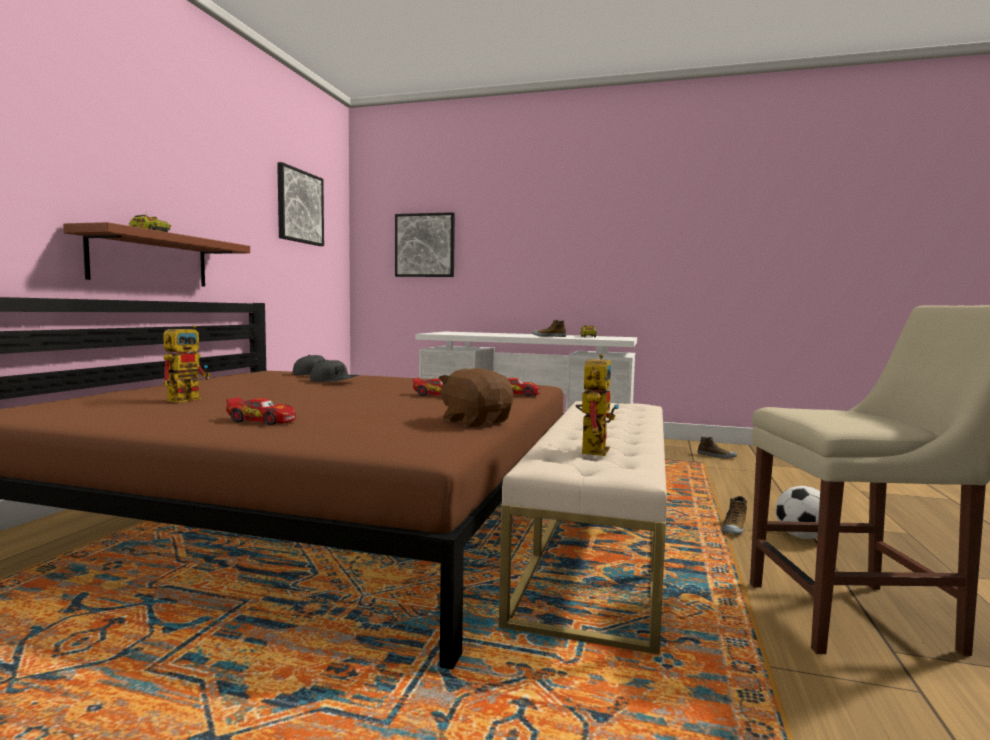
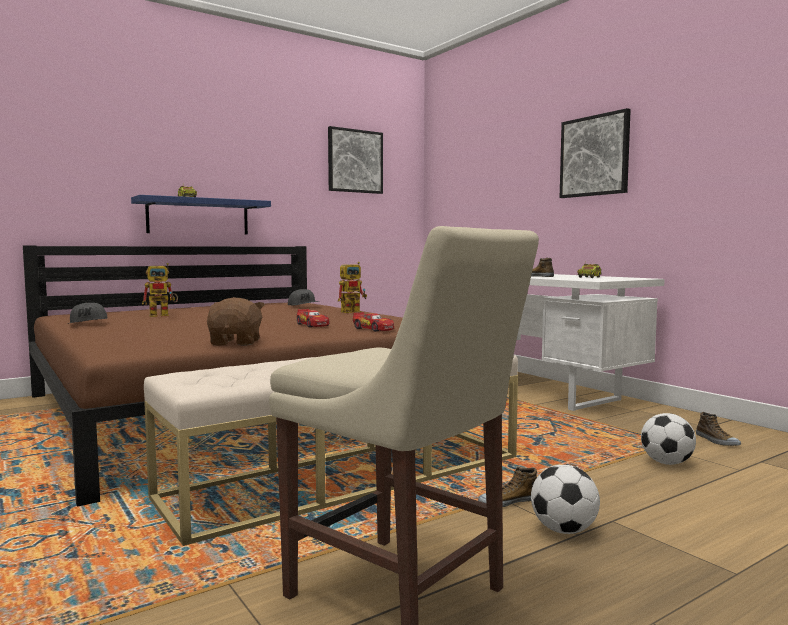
camera: 40 degrees right, 0 degrees up
brown shelf [63,222,250,287] -> blue shelf [131,195,271,235]
toy car [226,397,296,425] -> none
grey cap [310,360,359,382] -> grey cap moved to [68,302,107,324]
picture [395,212,455,277] -> picture moved to [560,108,631,198]
toy robot [576,354,619,456] -> toy robot moved to [338,262,367,313]
none -> football [641,413,696,465]

